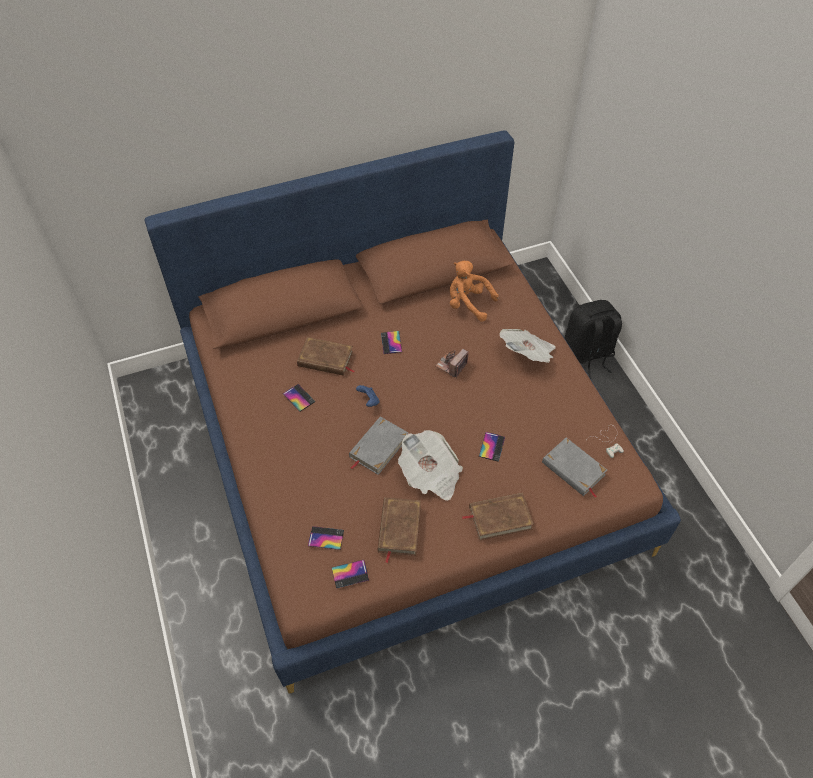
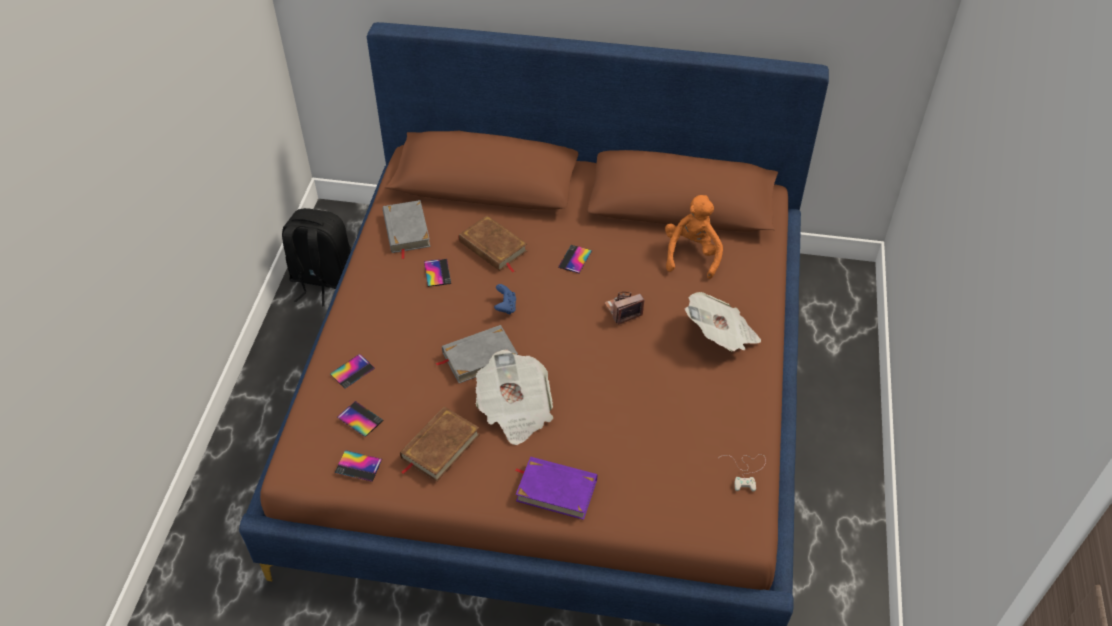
camera: 30 degrees right, 5 degrees down
orange plush toy [450,261,499,321] -> orange plush toy turned 45 degrees clockwise [665,195,723,279]
brown book [462,493,534,540] -> purple book [515,457,597,520]
phone [479,432,505,462] -> phone moved to [330,354,375,389]
grey book [542,438,607,498] -> grey book moved to [383,200,431,259]
black backpack [565,300,622,379] -> black backpack moved to [282,208,351,306]

